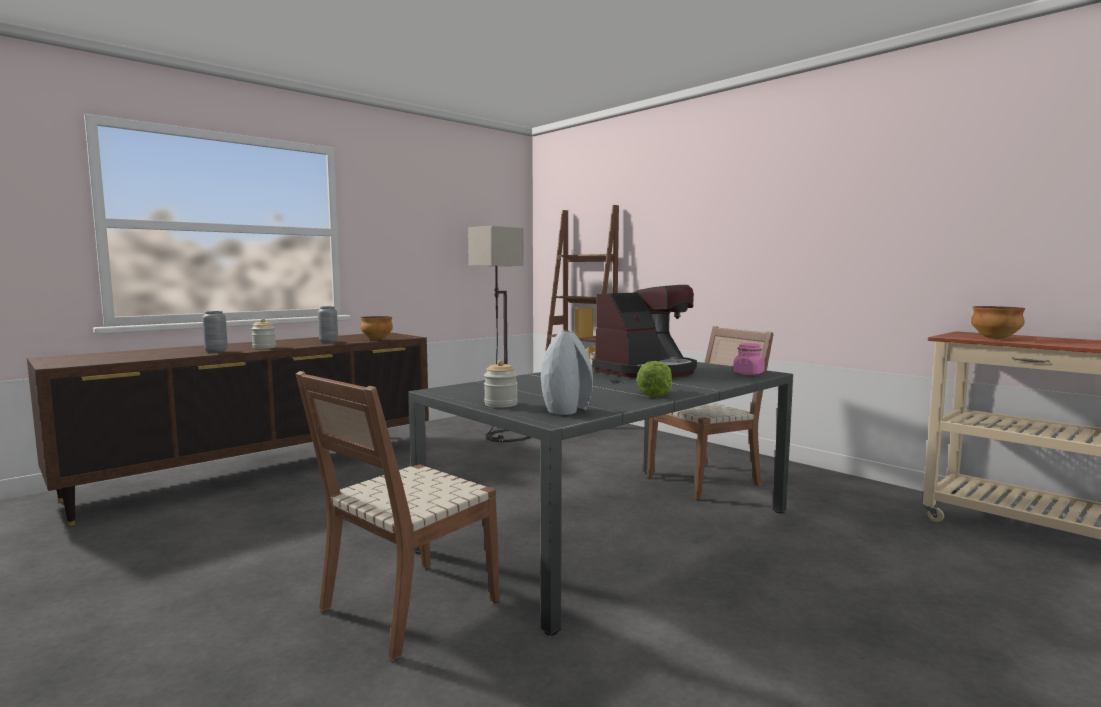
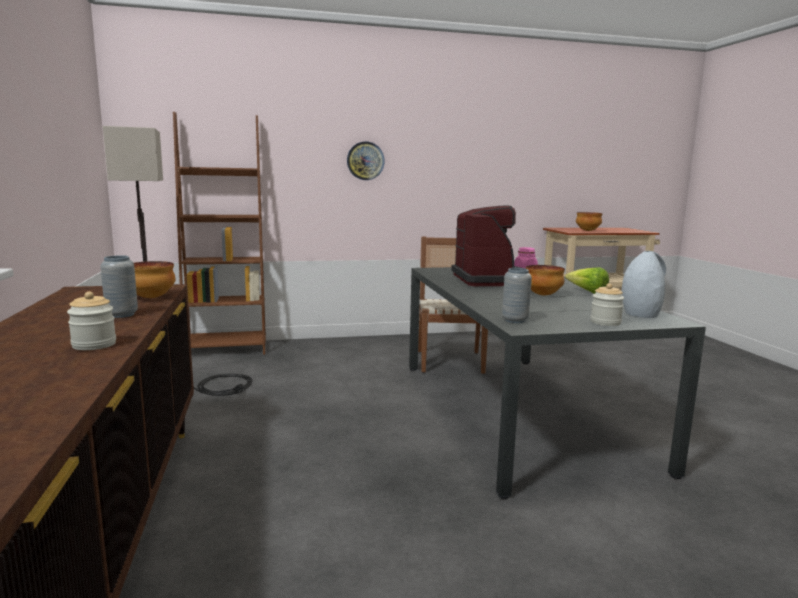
camera: 60 degrees left, 5 degrees up
grey vase [202,311,228,353] -> grey vase moved to [502,268,532,323]
chair [296,371,500,660] -> none
none -> wall clock [347,141,385,180]
none -> bowl [526,265,565,296]

